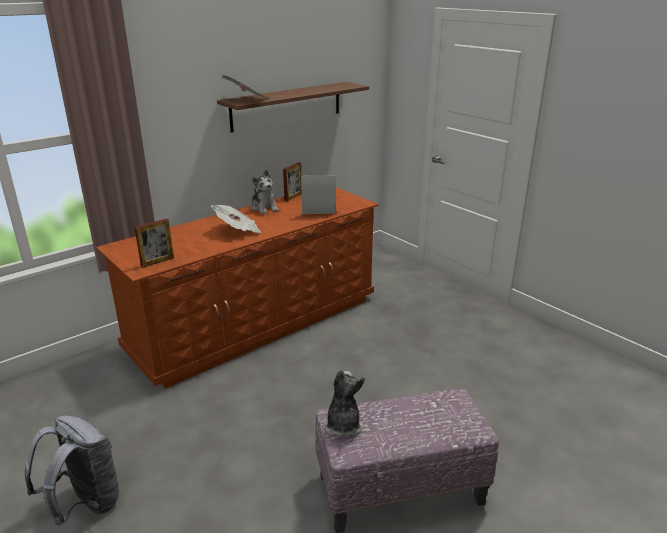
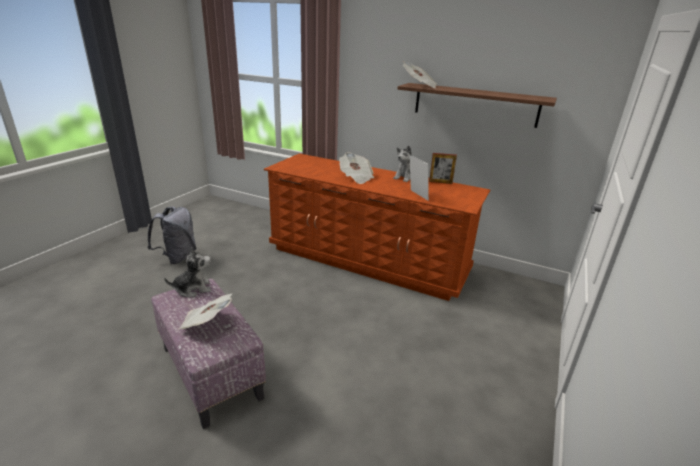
camera: 65 degrees right, 0 degrees up
picture frame [134,219,174,267] -> none
none -> newspaper [178,294,232,330]

